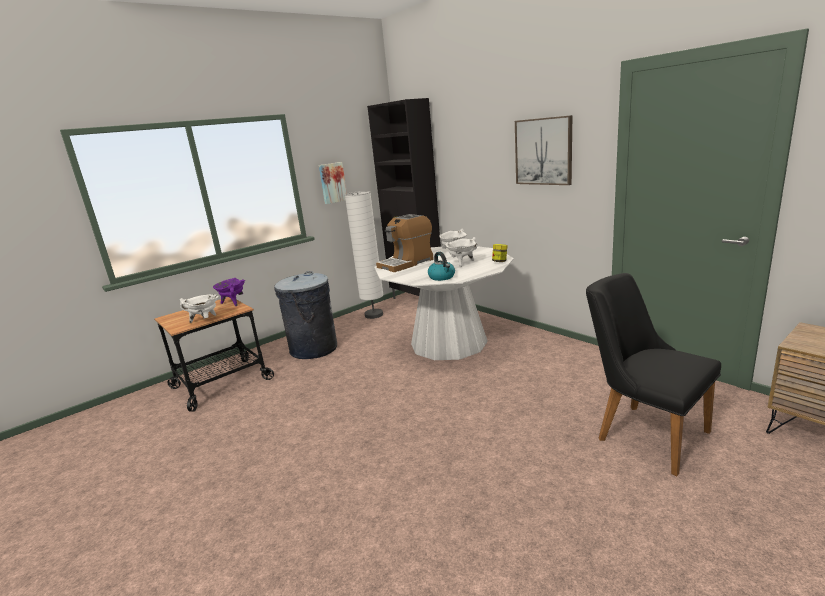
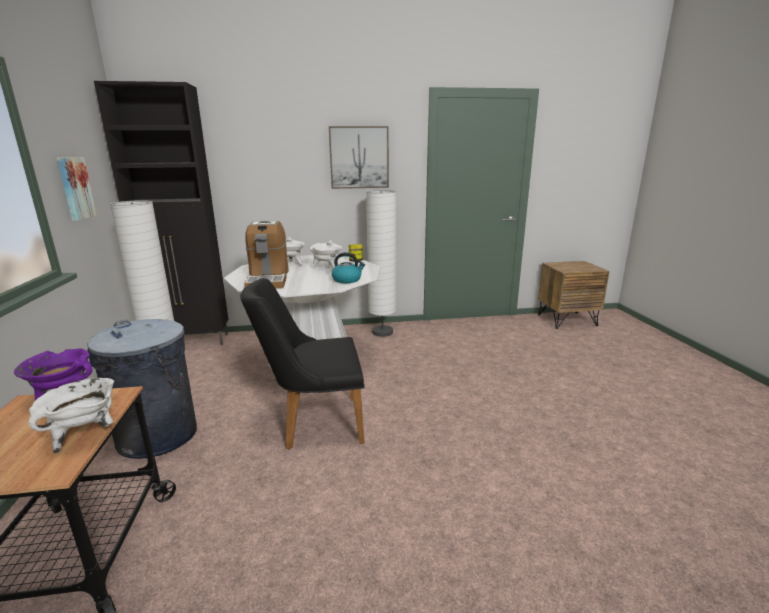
camera: 60 degrees left, 0 degrees up
black chair [586,273,721,476] -> black chair moved to [240,278,365,450]
none -> white floor lamp [366,190,396,337]

